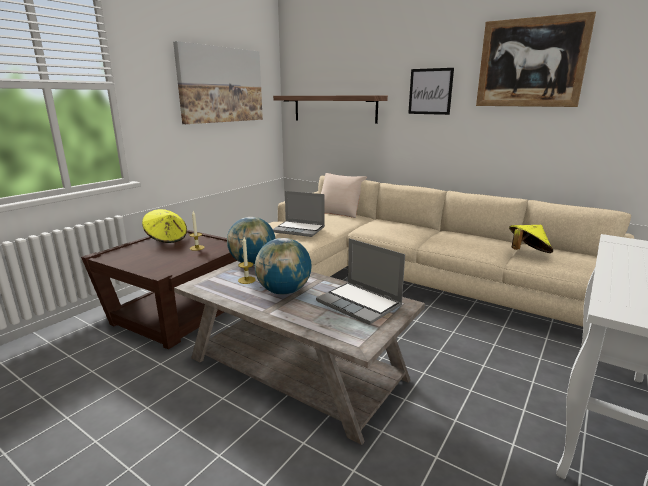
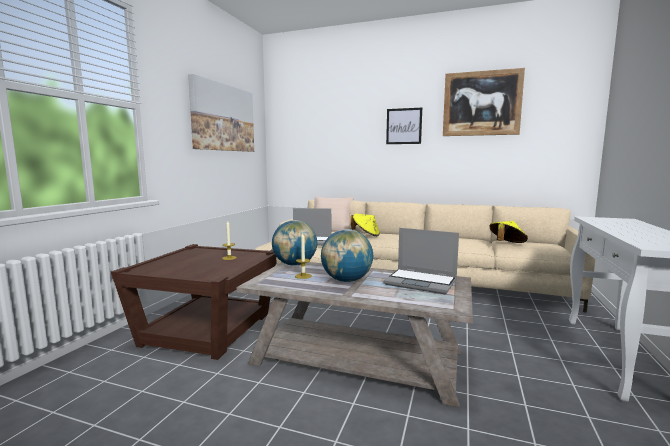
camera: 15 degrees left, 10 degrees down
yellow hat [142,209,187,243] -> yellow hat moved to [351,214,380,236]
shelf [273,96,388,124] -> none

